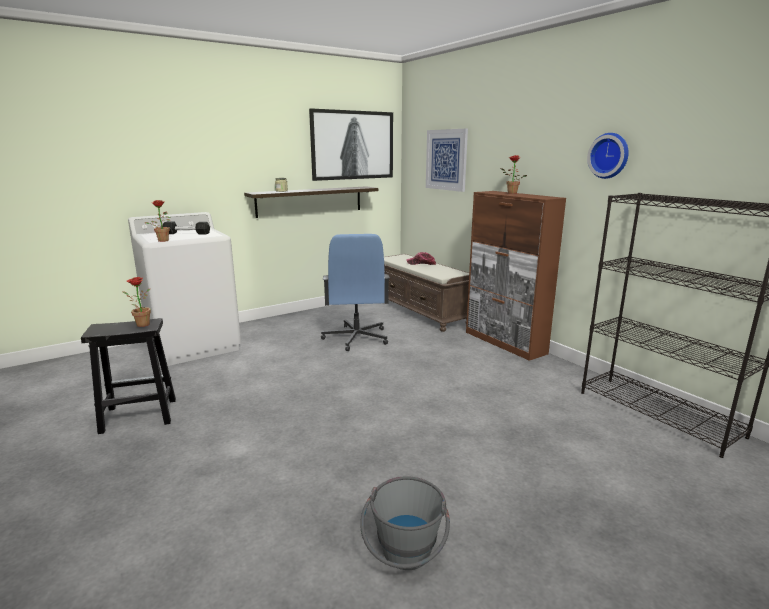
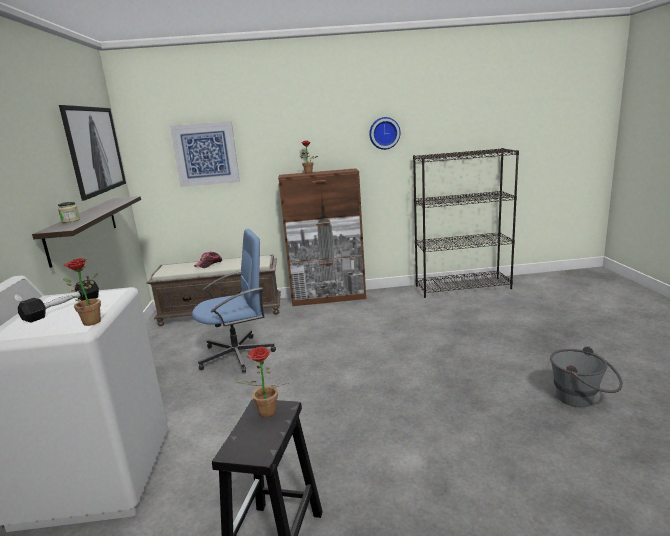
camera: 60 degrees left, 0 degrees up
blue office chair [321,234,390,351] -> blue office chair turned 45 degrees counterclockwise [192,229,276,373]

